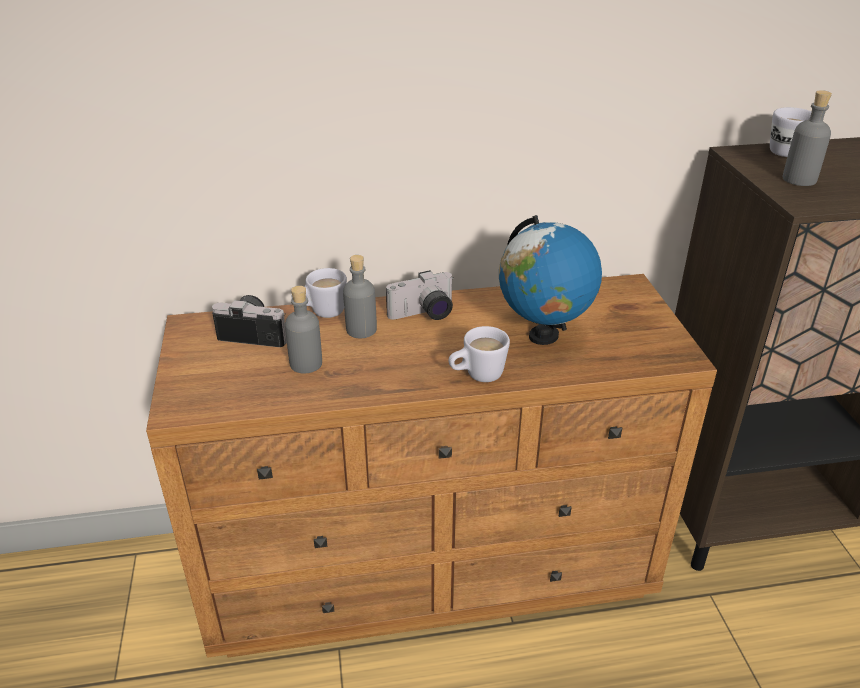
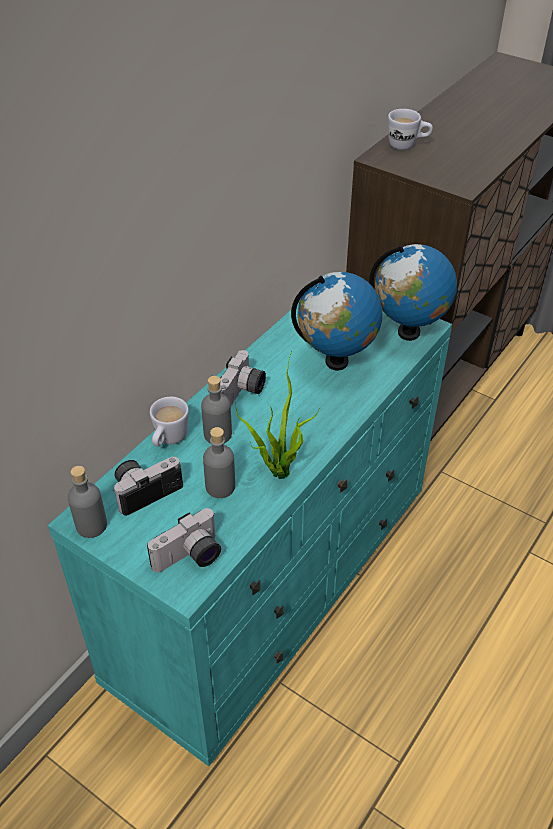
camera: 45 degrees left, 10 degrees up
brown dresser [146,274,717,658] -> turquoise dresser [48,303,452,766]
white mug [449,326,510,382] -> none
grey bottle [782,90,832,186] -> grey bottle moved to [68,466,107,538]
none -> camera [147,508,221,572]
none -> potted plant [236,351,320,479]
none -> globe [369,244,457,341]

